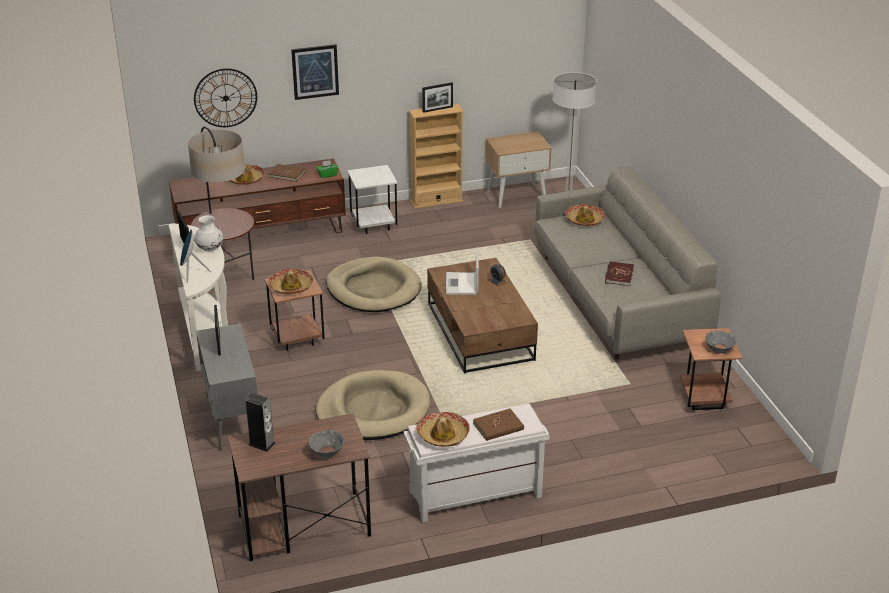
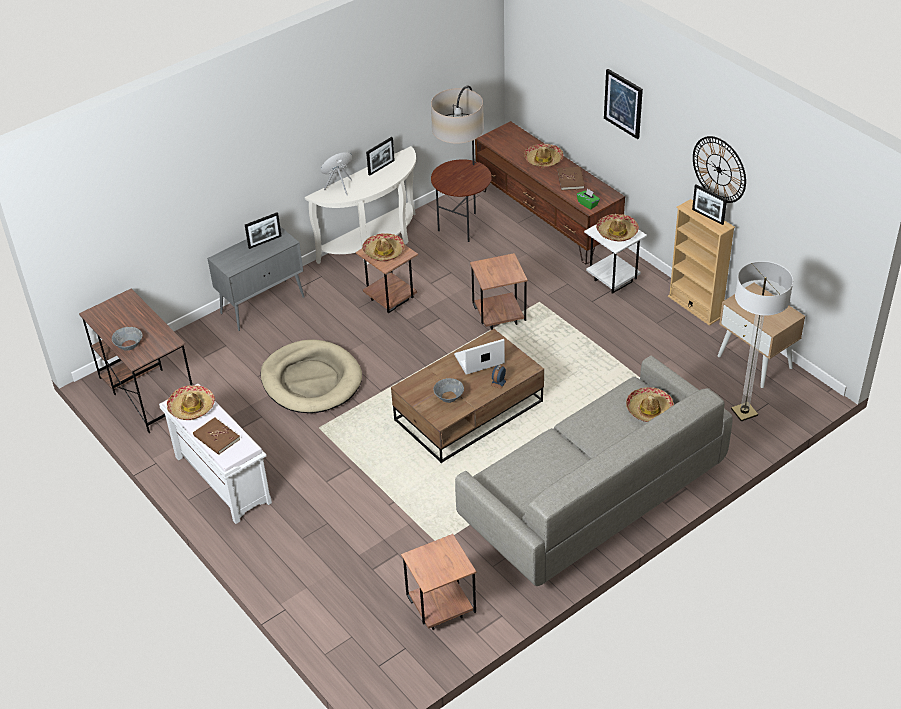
camera: 70 degrees right, 10 degrees up
wall clock [194,68,257,127] -> wall clock moved to [693,136,746,203]
white vase [194,215,223,251] -> none
speaker [246,393,276,452] -> none
beige dog bed [326,256,422,312] -> brown side table [470,253,528,330]
red book [605,262,634,286] -> none
grey bowl [705,331,737,354] -> grey bowl moved to [433,378,464,403]
none -> hat [596,214,639,242]

